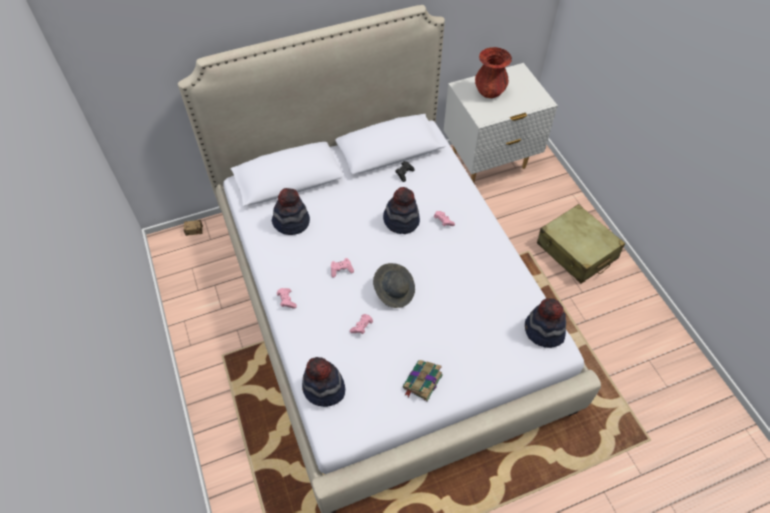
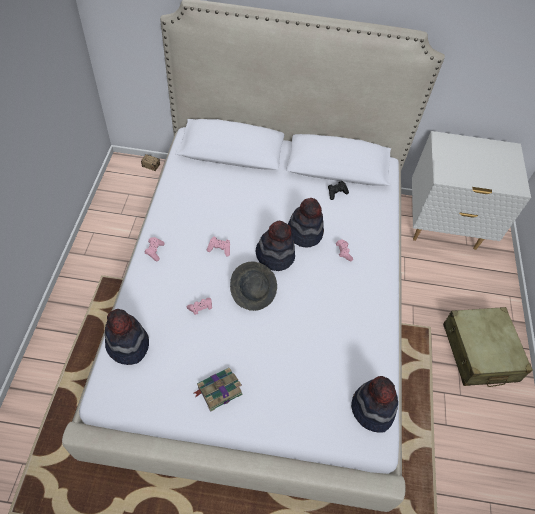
camera: 25 degrees right, 0 degrees up
hat [272,188,310,235] -> hat moved to [256,221,295,271]
red vase [475,47,512,98] -> none

